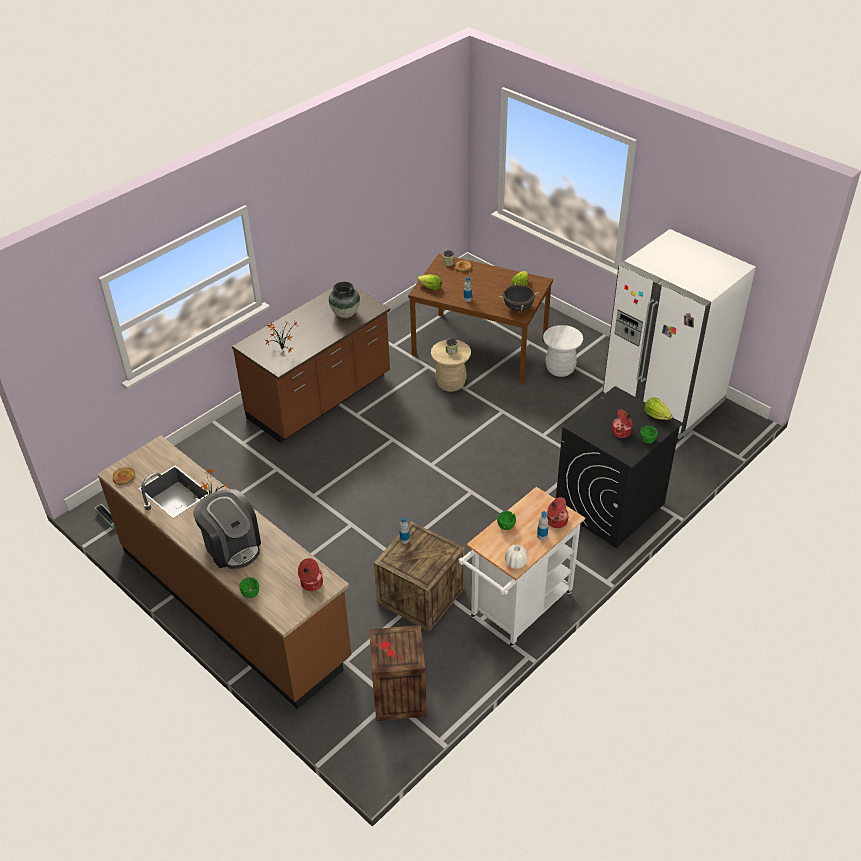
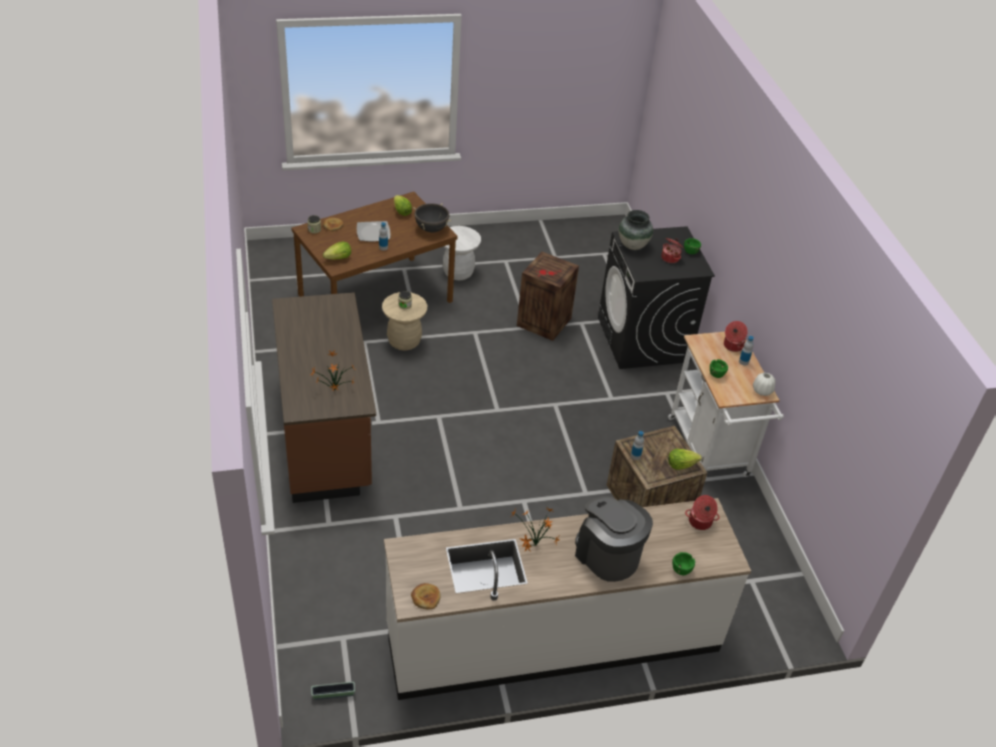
camera: 60 degrees left, 0 degrees up
brown counter [97,435,351,709] -> white counter [384,498,751,700]
coffee machine [193,489,261,569] -> coffee machine turned 120 degrees counterclockwise [575,496,653,582]
vase [329,282,360,318] -> vase moved to [619,210,653,250]
crate [369,625,427,721] -> crate moved to [517,252,579,341]
white fridge [603,229,756,439] -> none
lettuce [644,398,672,420] -> lettuce moved to [668,449,702,470]
none -> plate [357,221,390,242]

